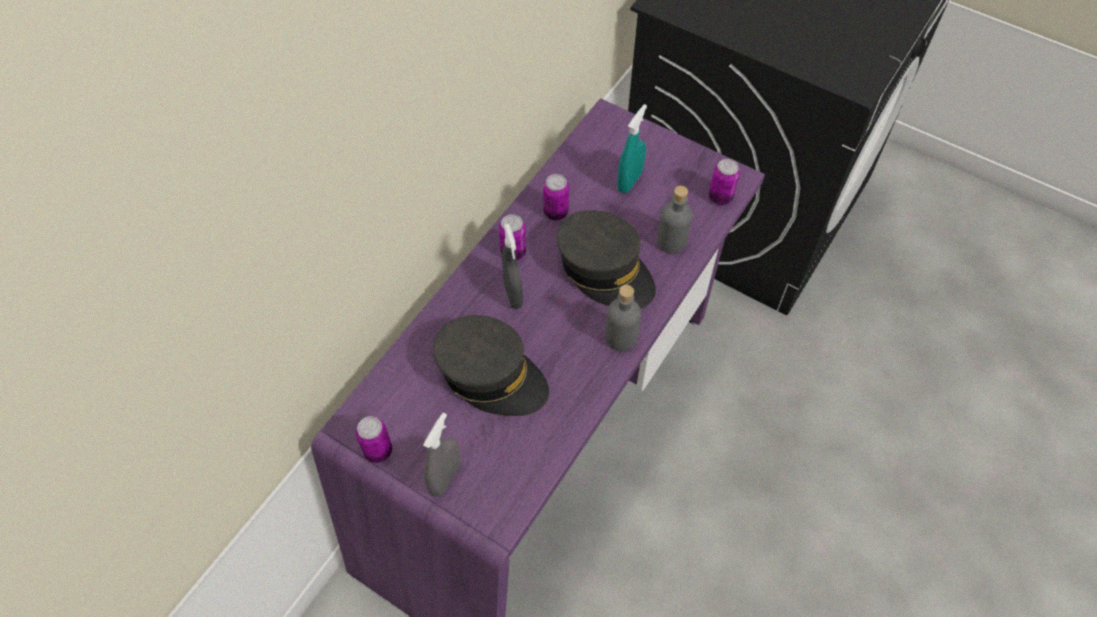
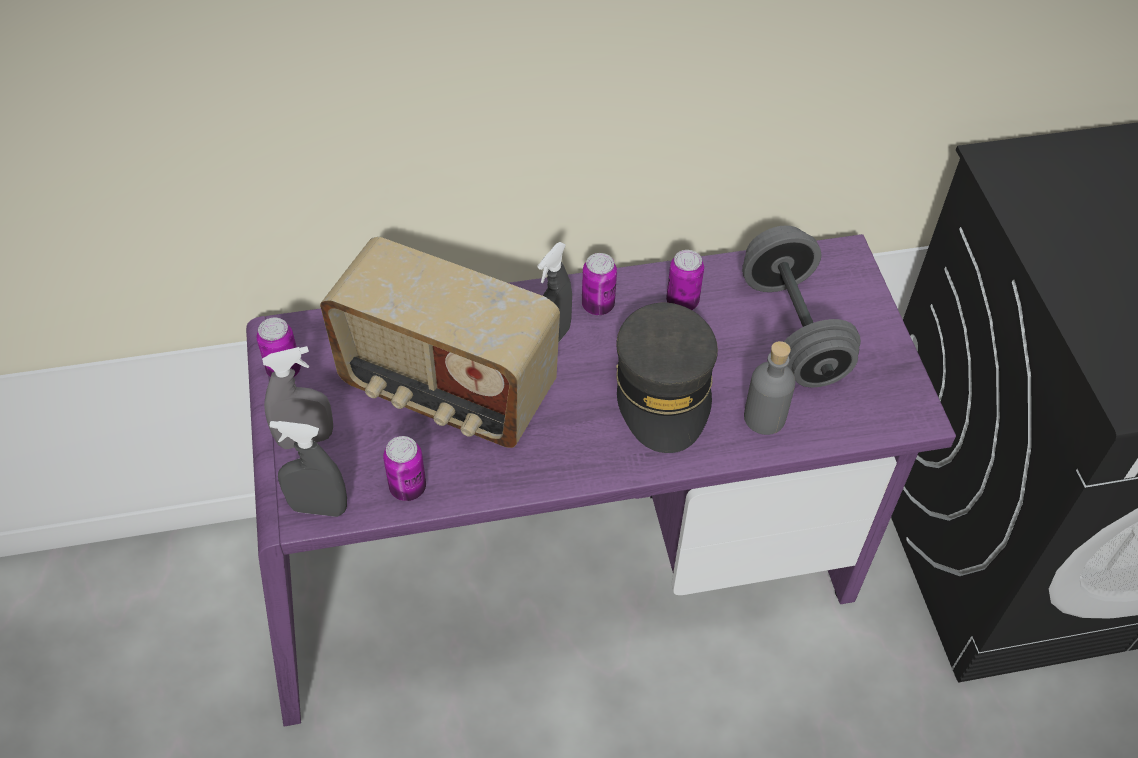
camera: 45 degrees right, 5 degrees down
grey cap [433,315,549,416] -> radio [320,237,560,448]
grey bottle [605,285,641,352] -> none
turquoise spray bottle [617,104,647,193] -> grey dumbbell [742,225,861,387]
can [709,159,740,205] -> can moved to [383,436,426,501]
none -> grey spray bottle [270,421,347,517]

